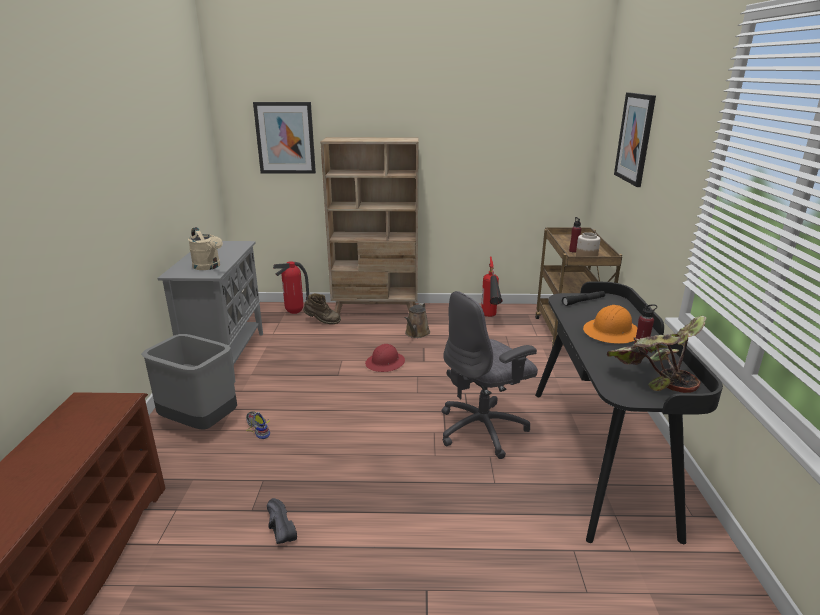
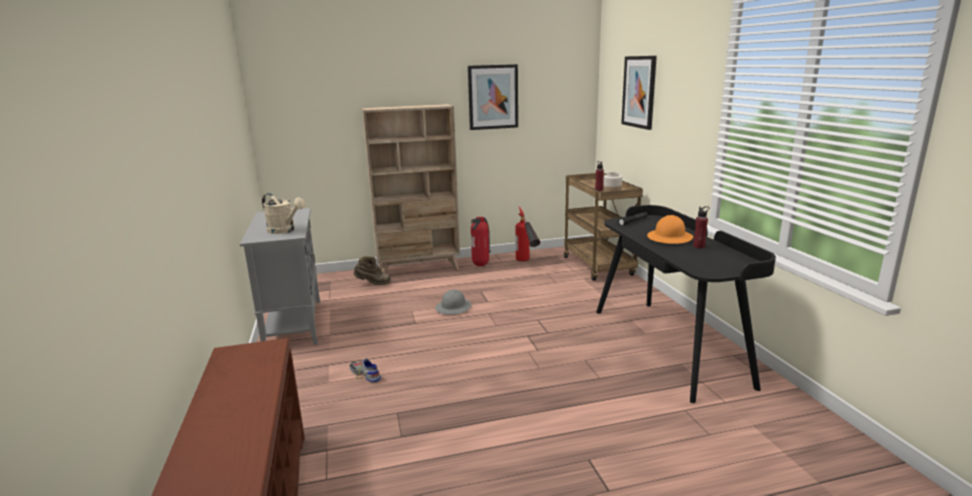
camera: 15 degrees left, 5 degrees down
grey trash can [141,334,237,429] -> none
picture [253,102,316,174] -> picture moved to [468,64,518,130]
black shoe [267,498,297,544] -> none
fire extinguisher [273,261,309,314] -> fire extinguisher moved to [471,217,491,266]
red hard hat [365,344,405,372] -> grey hard hat [435,289,472,315]
brown watering can [405,303,430,338] -> none
grey office chair [441,291,538,459] -> none
potted plant [607,316,707,393] -> none

